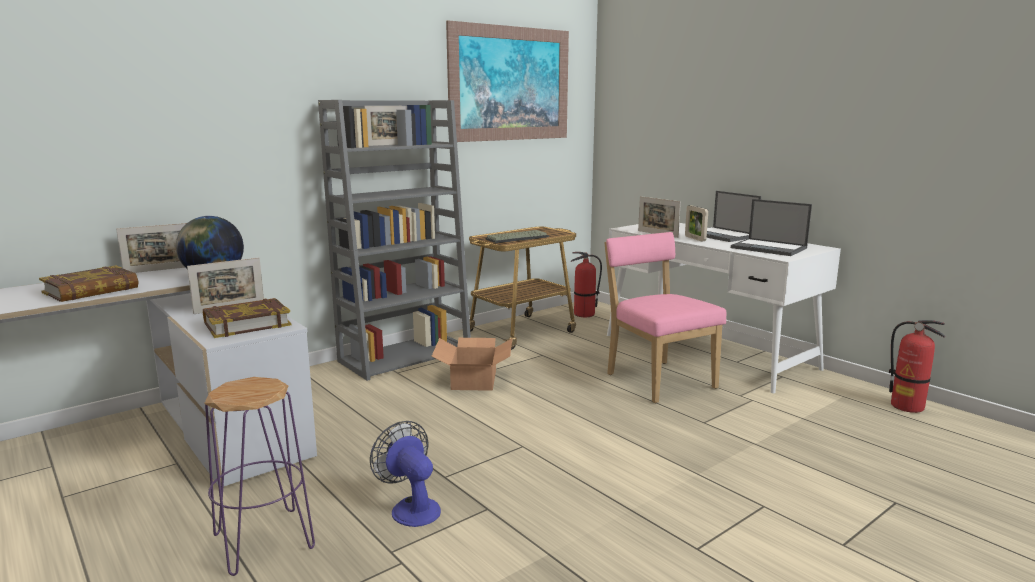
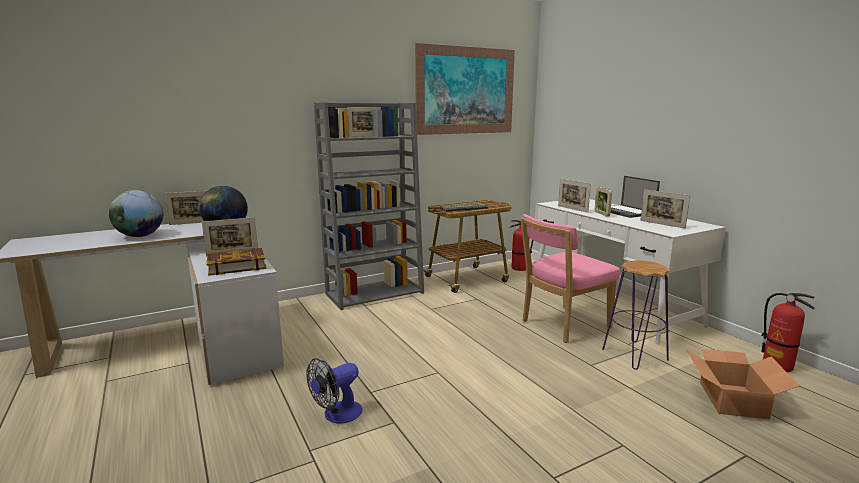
camera: 10 degrees right, 0 degrees up
book [39,265,138,302] -> globe [109,190,163,237]
purple stool [204,377,315,576] -> purple stool moved to [602,260,670,370]
fan [370,421,441,527] -> fan turned 105 degrees counterclockwise [307,358,363,423]
cardboard box [432,338,512,391] -> cardboard box moved to [686,349,799,419]
pink chair [604,232,726,403] -> pink chair turned 105 degrees counterclockwise [520,214,620,343]
laptop [731,199,812,256] -> picture frame [640,189,690,229]

